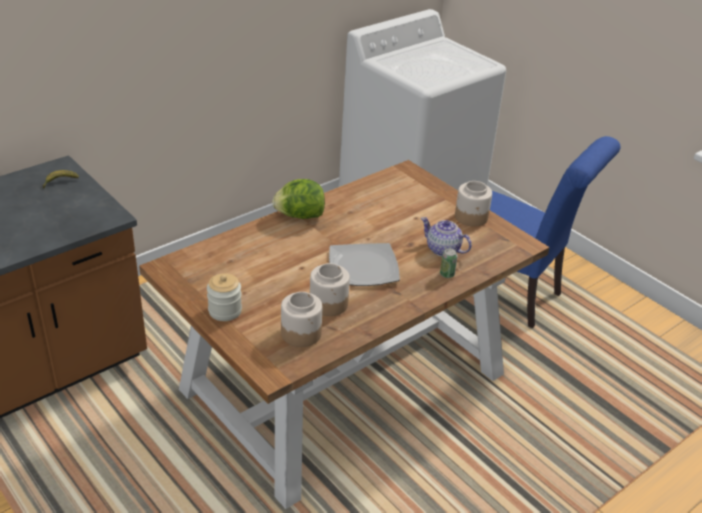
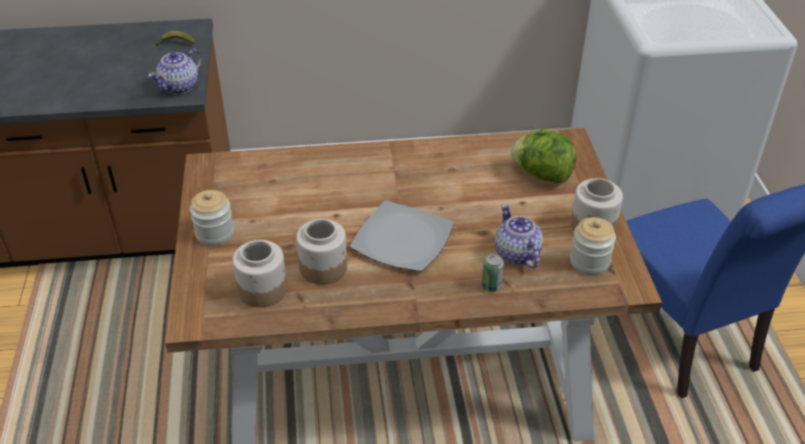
camera: 35 degrees right, 5 degrees up
lettuce [272,179,325,219] -> lettuce moved to [511,129,576,183]
none -> teapot [148,48,202,94]
none -> jar [570,217,616,275]

